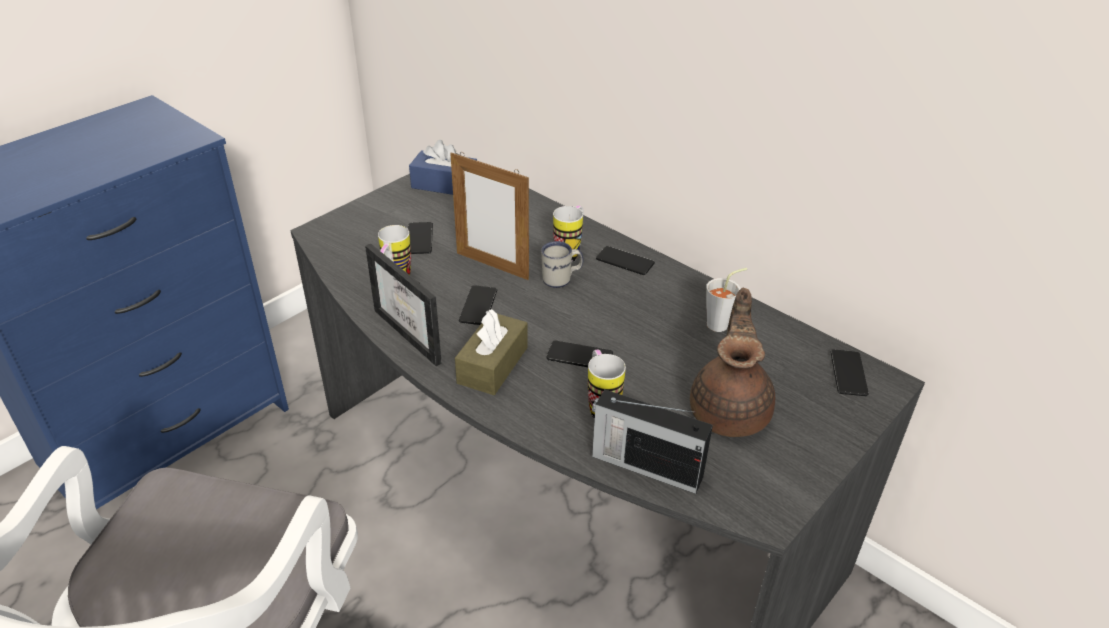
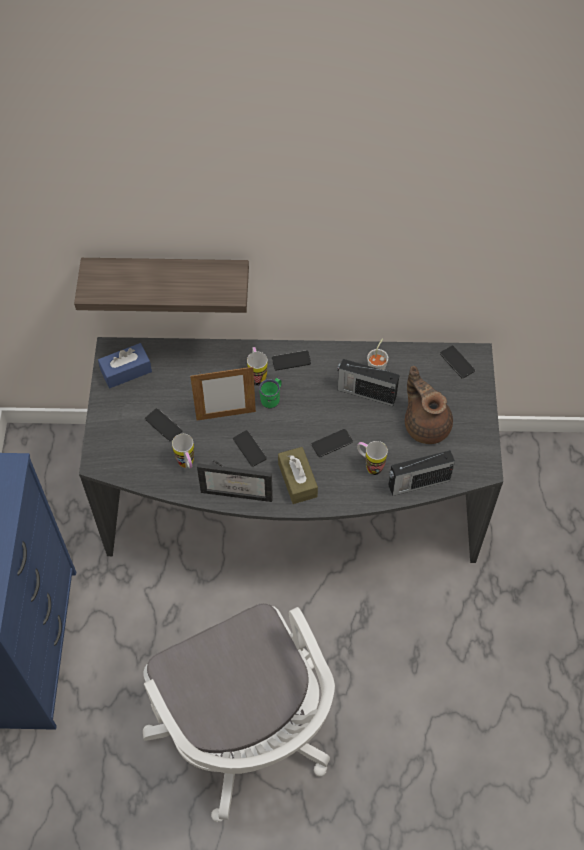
camera: 40 degrees left, 20 degrees up
white mug [541,241,583,288] -> green mug [259,377,282,409]
none -> shelf [74,258,249,313]
none -> radio [337,359,400,406]

